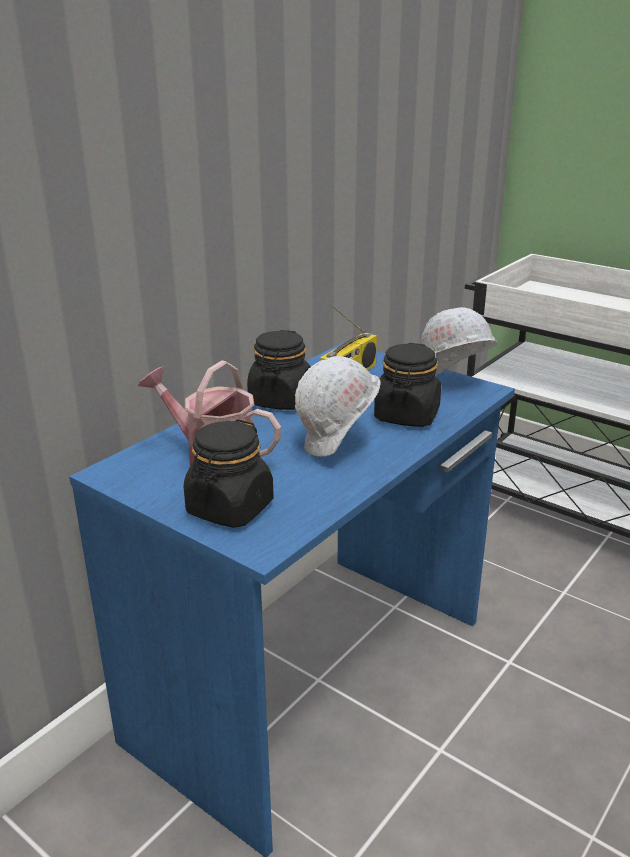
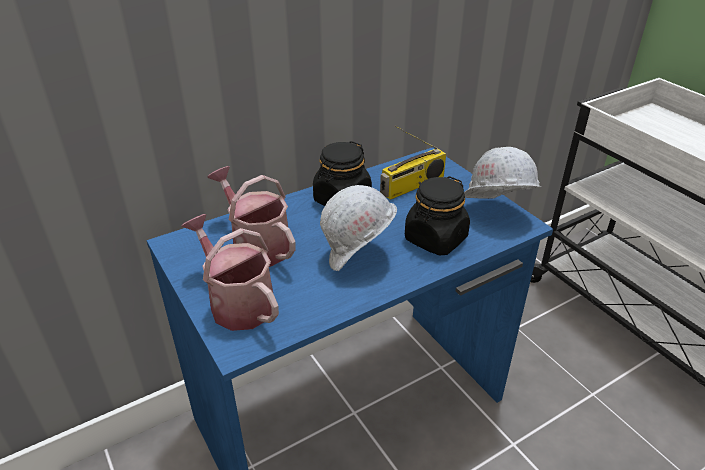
camera: 20 degrees right, 10 degrees up
black jar [183,419,274,528] -> watering can [181,214,279,331]

